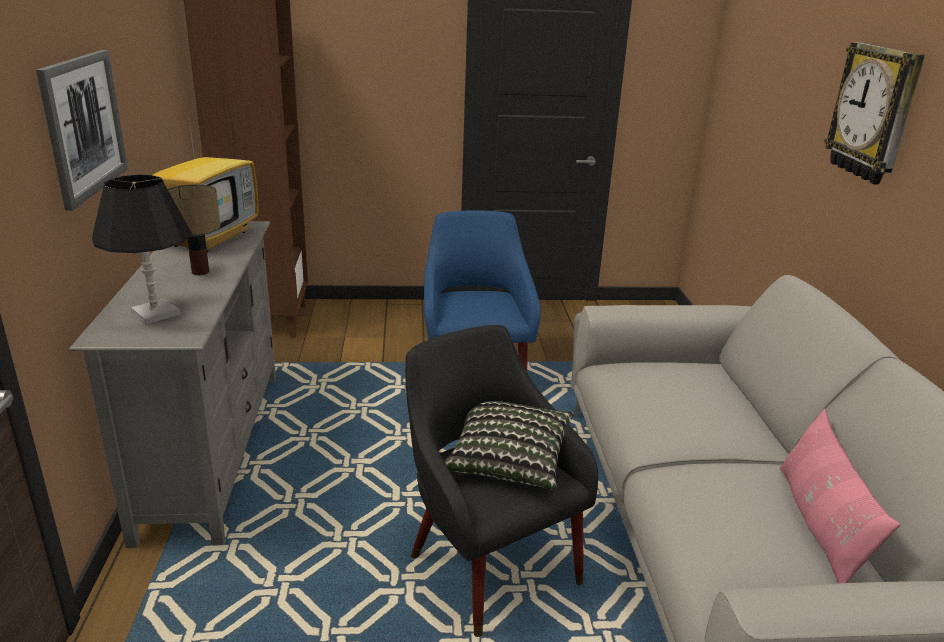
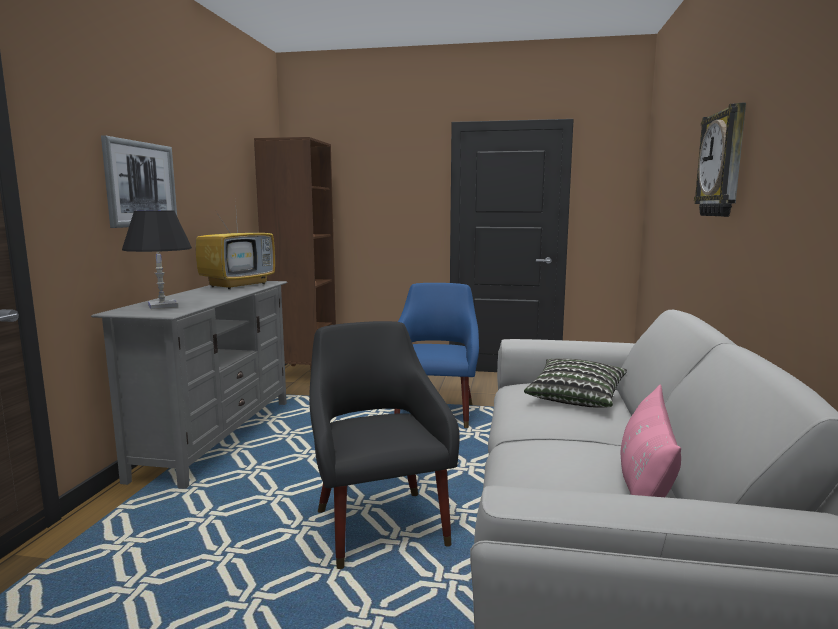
camera: 15 degrees right, 15 degrees down
table lamp [168,185,221,275] -> none
pillow [444,401,574,490] -> pillow moved to [524,359,627,408]

